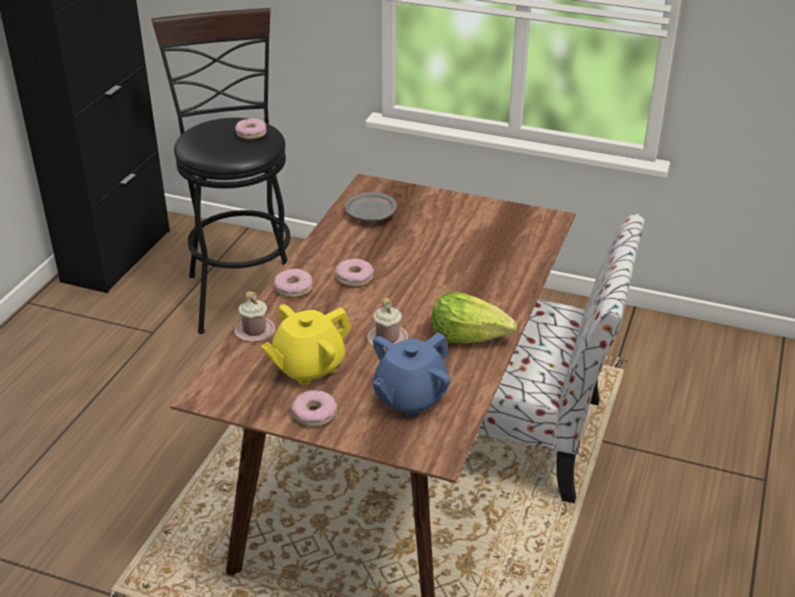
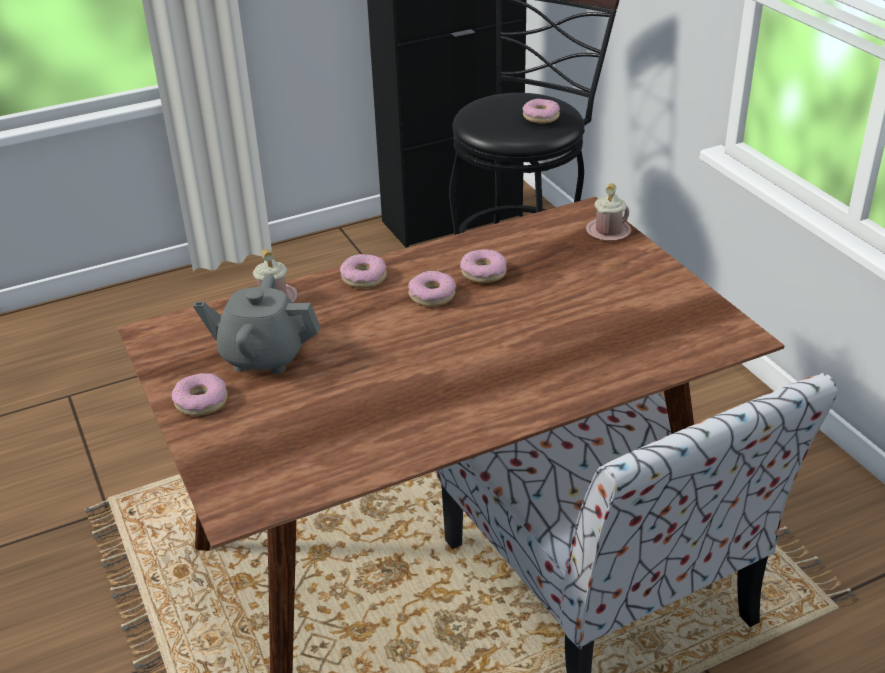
camera: 45 degrees right, 0 degrees up
yellow teapot [261,304,352,385] -> grey teapot [193,274,320,374]
grey plate [345,192,397,222] -> none
pink mug [367,298,409,350] -> pink mug moved to [586,183,631,241]
blue teapot [373,333,450,417] -> none
lettuce [431,292,517,343] -> none
none -> donut [460,249,507,283]

